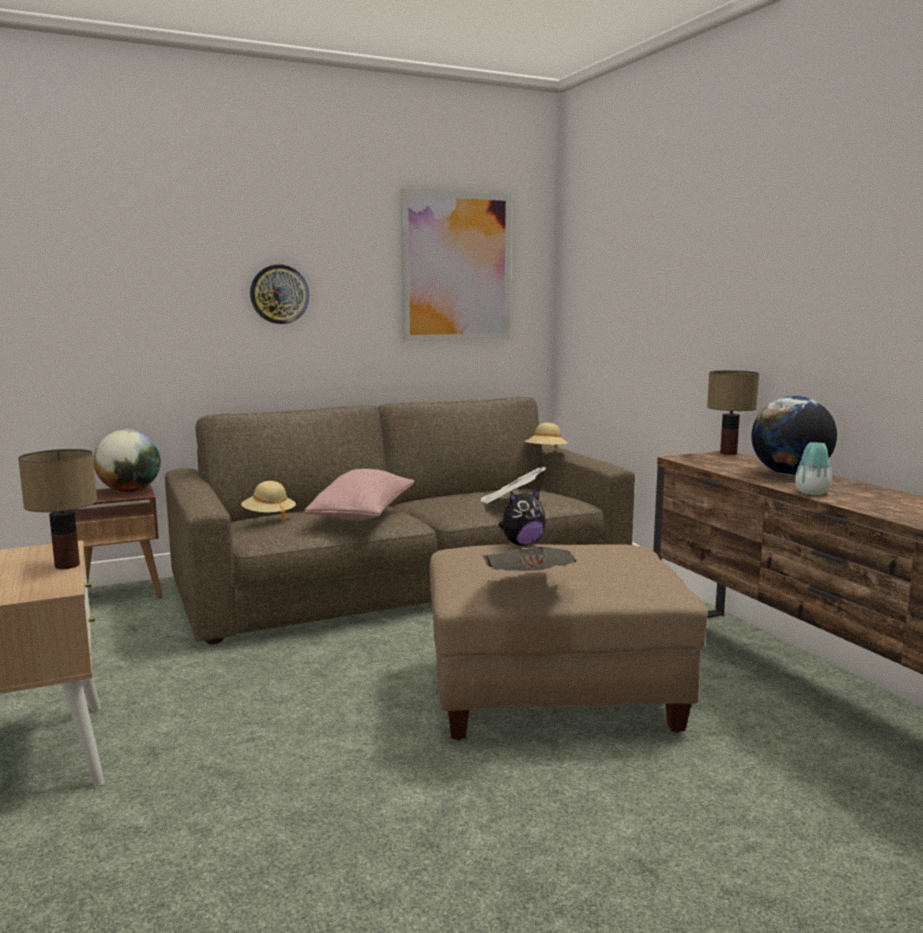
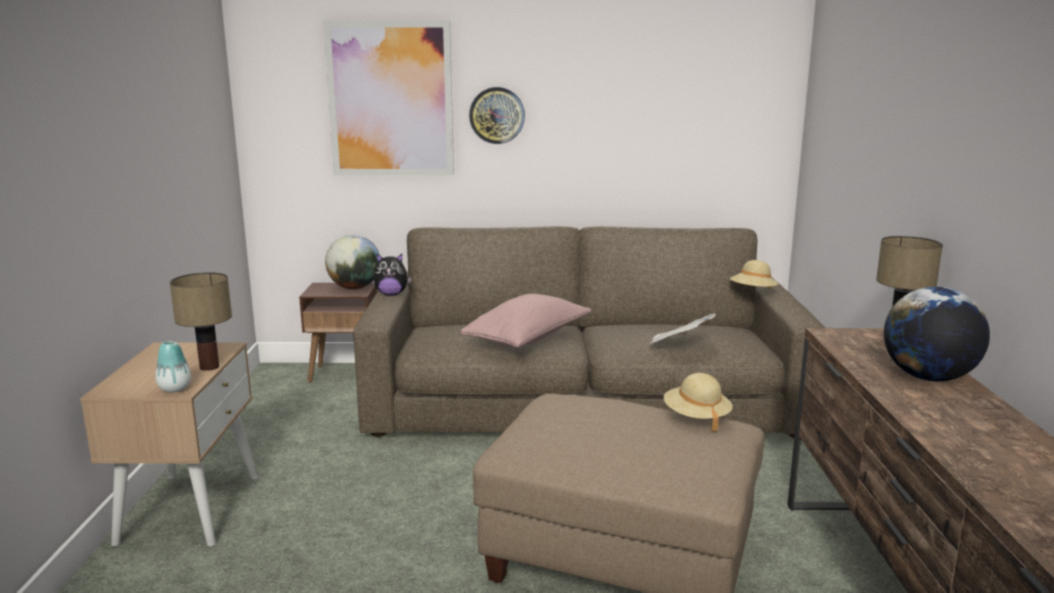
camera: 25 degrees right, 5 degrees up
beige hat [241,481,296,522] -> beige hat moved to [663,373,733,432]
picture [400,188,511,342] -> picture moved to [323,20,454,176]
newspaper [482,547,577,571] -> none
plush toy [498,488,546,546] -> plush toy moved to [374,254,412,295]
vase [795,442,832,495] -> vase moved to [156,341,191,393]

